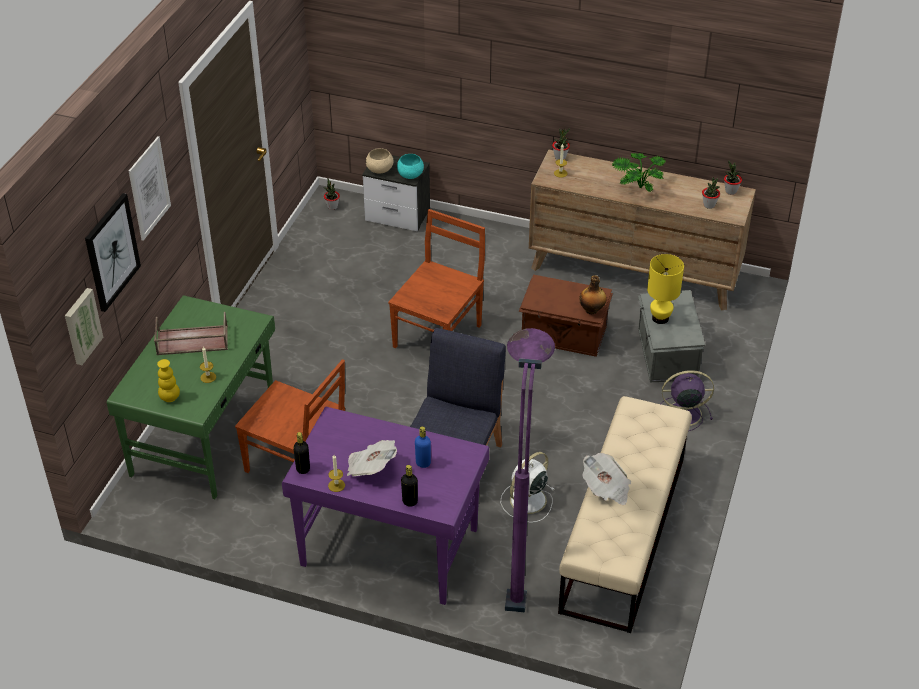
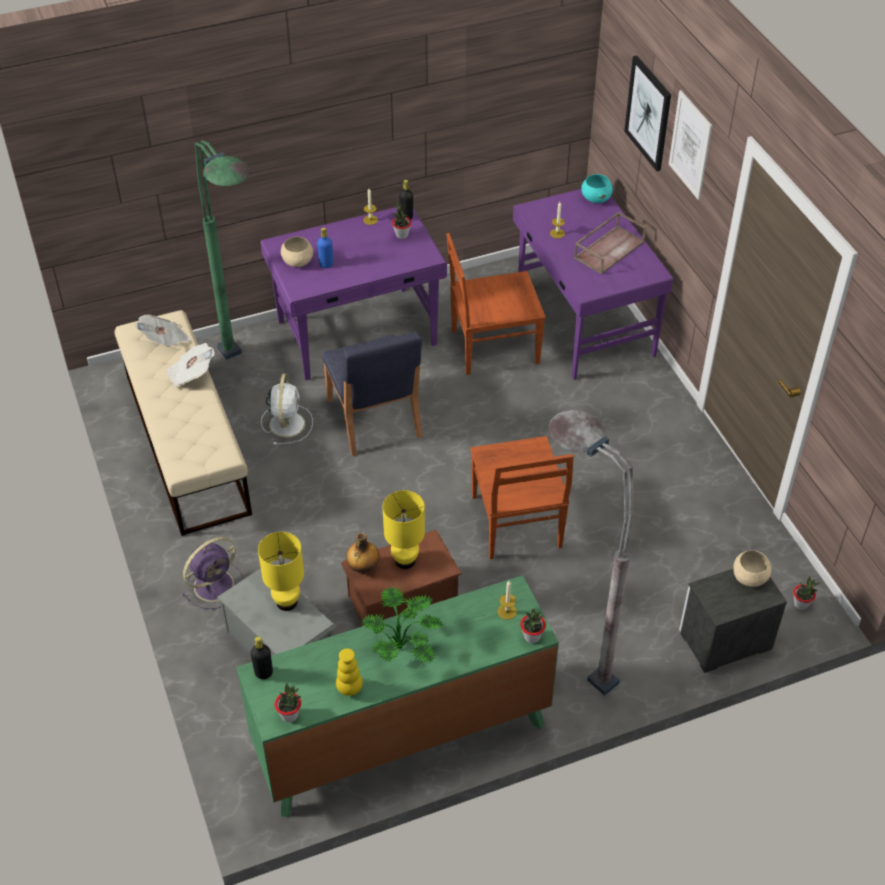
camera: 140 degrees right, 5 degrees up
picture [65,288,104,365] -> none
green desk [107,295,275,499] -> purple desk [513,189,673,380]
yellow vase [157,359,180,402] -> yellow vase moved to [336,648,363,696]
newspaper [347,440,397,476] -> newspaper moved to [135,314,191,347]
turquoise bowl [397,154,424,179] -> turquoise bowl moved to [581,174,613,203]
black bottle [401,465,418,507] -> black bottle moved to [250,636,273,679]
purple floor lamp [505,328,555,612] -> green floor lamp [195,140,249,360]
brown dresser [529,150,756,311] -> green dresser [236,575,559,818]
potted plant [702,177,720,209] -> potted plant moved to [392,201,412,239]
none -> beige bowl [281,237,313,267]
none -> yellow table lamp [383,490,425,569]
none -> grey floor lamp [549,410,633,696]

